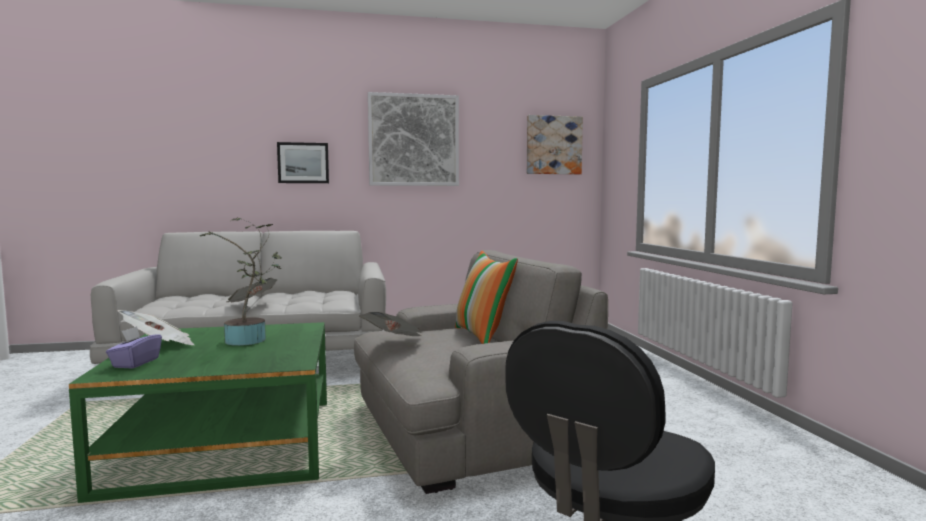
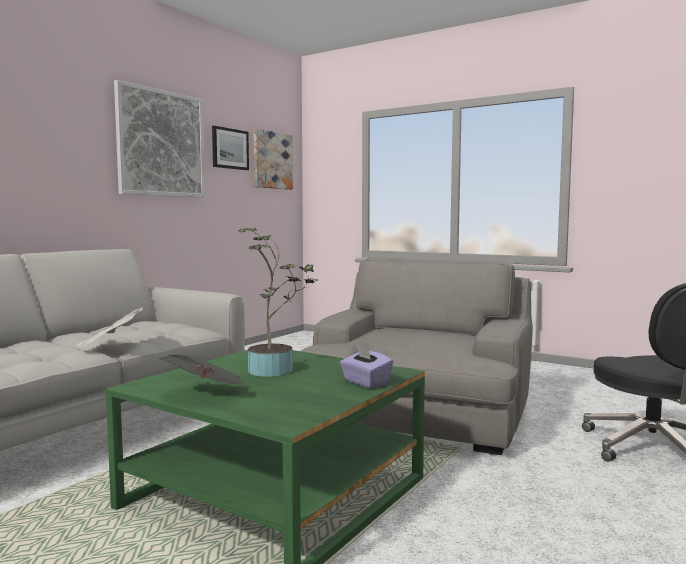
camera: 45 degrees left, 0 degrees up
purple tissue box [106,326,162,368] -> purple tissue box moved to [340,344,393,389]
picture [277,142,329,183] -> picture moved to [212,126,249,170]
newspaper [359,312,422,336] -> none
pillow [455,251,518,344] -> none

